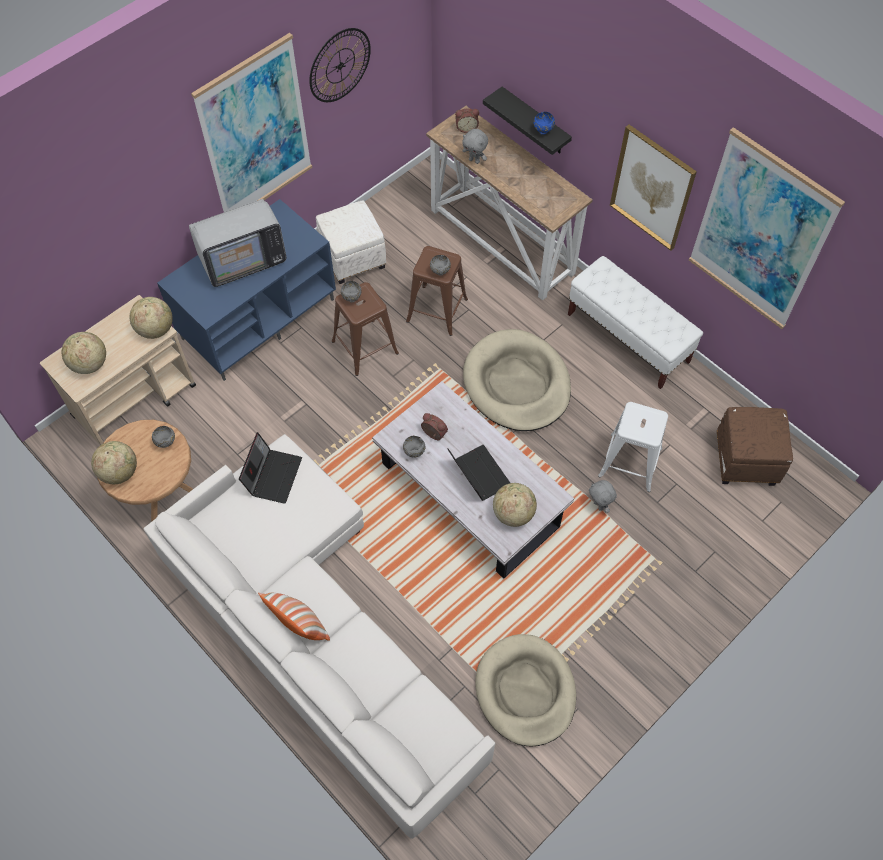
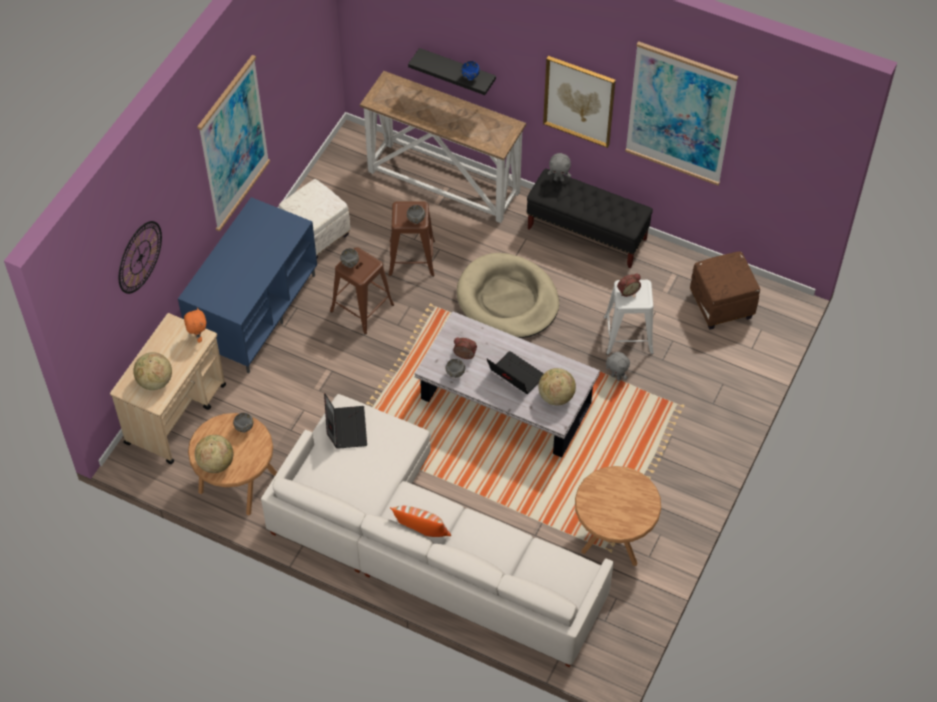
camera: 20 degrees left, 5 degrees down
globe [129,297,173,339] -> orange plush toy [184,307,206,343]
television [189,199,287,287] -> none
wall clock [309,28,371,102] -> wall clock moved to [119,221,162,294]
alarm clock [455,108,479,133] -> alarm clock moved to [617,274,641,297]
grey plush toy [462,129,488,164] -> grey plush toy moved to [547,153,571,182]
beige dog bed [475,634,576,747] -> brown side table [575,466,661,566]
white bench [568,256,703,389] -> black bench [526,169,653,268]

